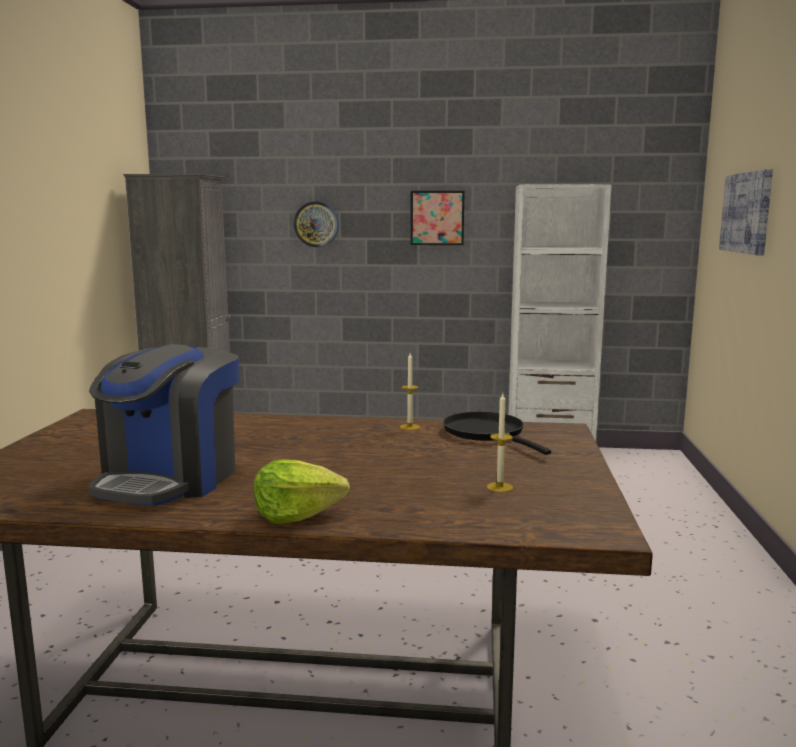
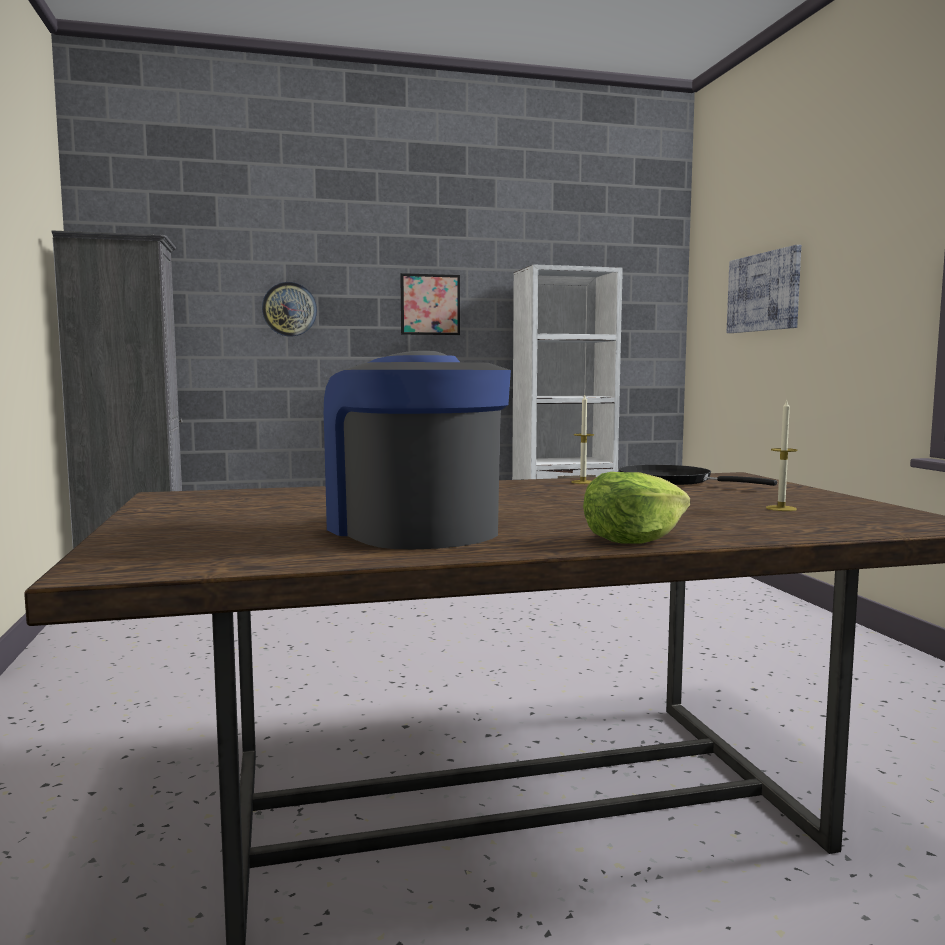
camera: 20 degrees left, 5 degrees down
coffee machine [88,344,239,506] -> coffee machine turned 150 degrees clockwise [324,351,511,549]

